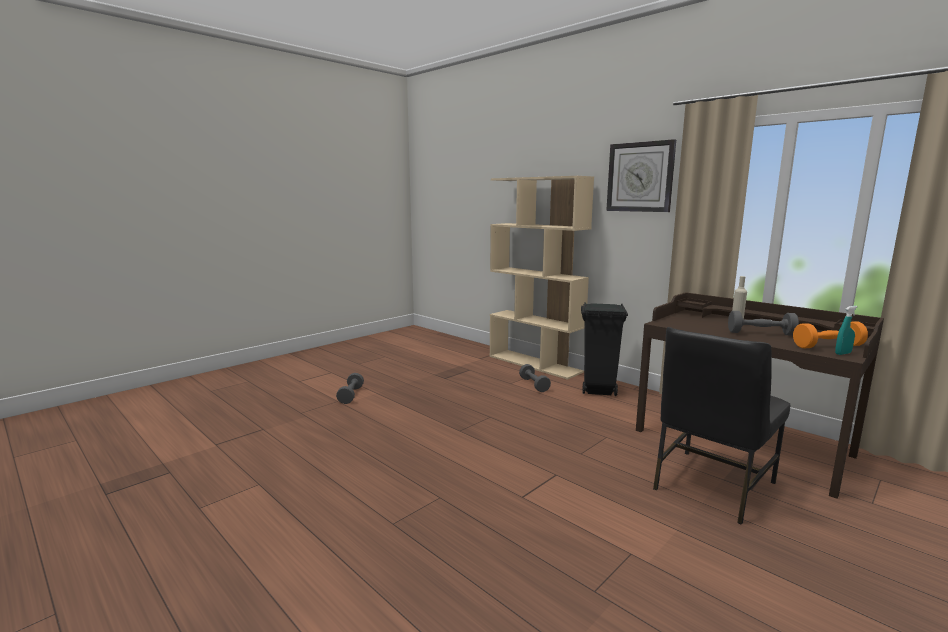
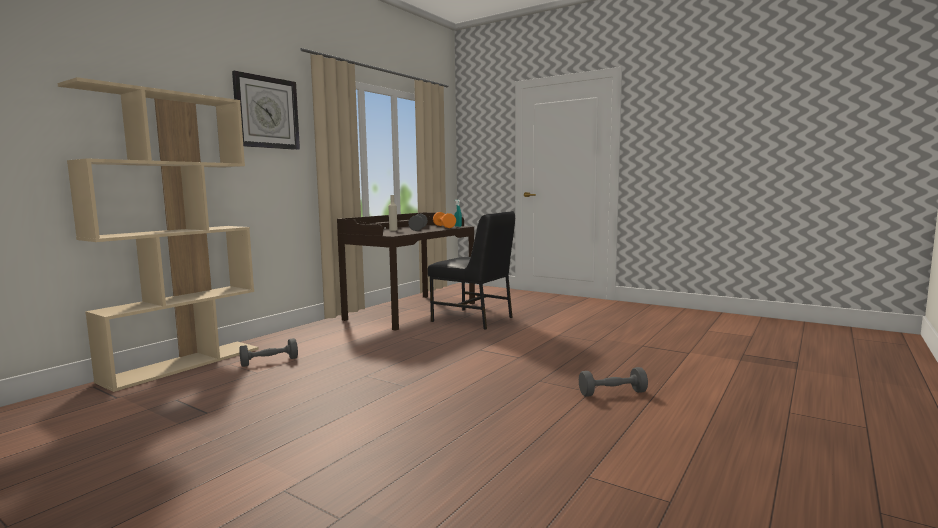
camera: 100 degrees left, 5 degrees down
grey dumbbell [336,373,364,404] -> grey dumbbell moved to [579,367,648,397]
black trash can [581,302,628,396] -> none

